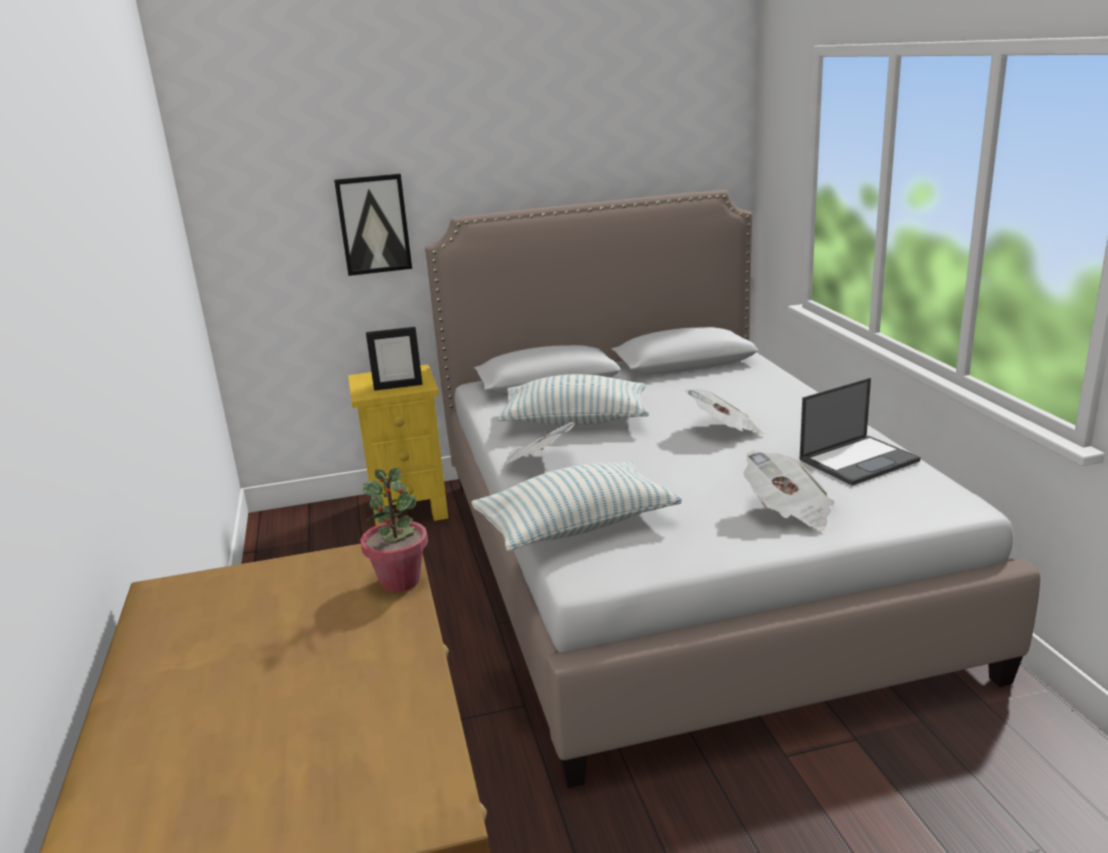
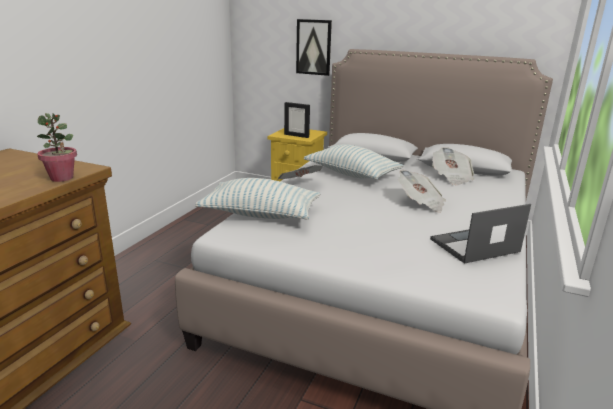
camera: 35 degrees right, 0 degrees up
newspaper [743,451,834,530] -> newspaper moved to [432,147,474,185]
laptop [799,378,921,486] -> laptop turned 150 degrees clockwise [430,204,531,264]

